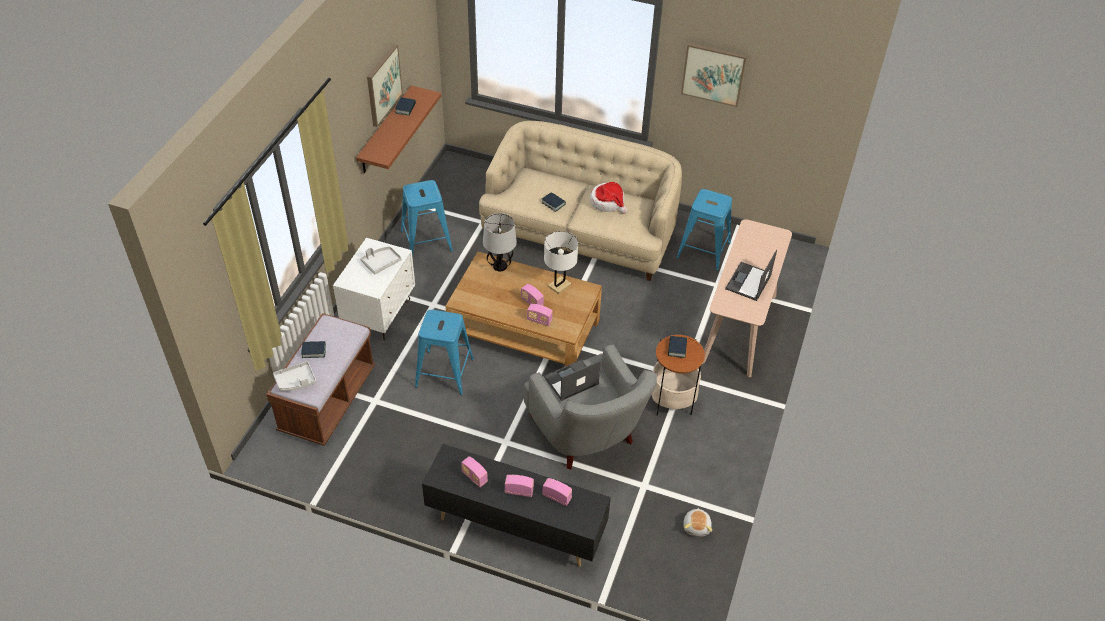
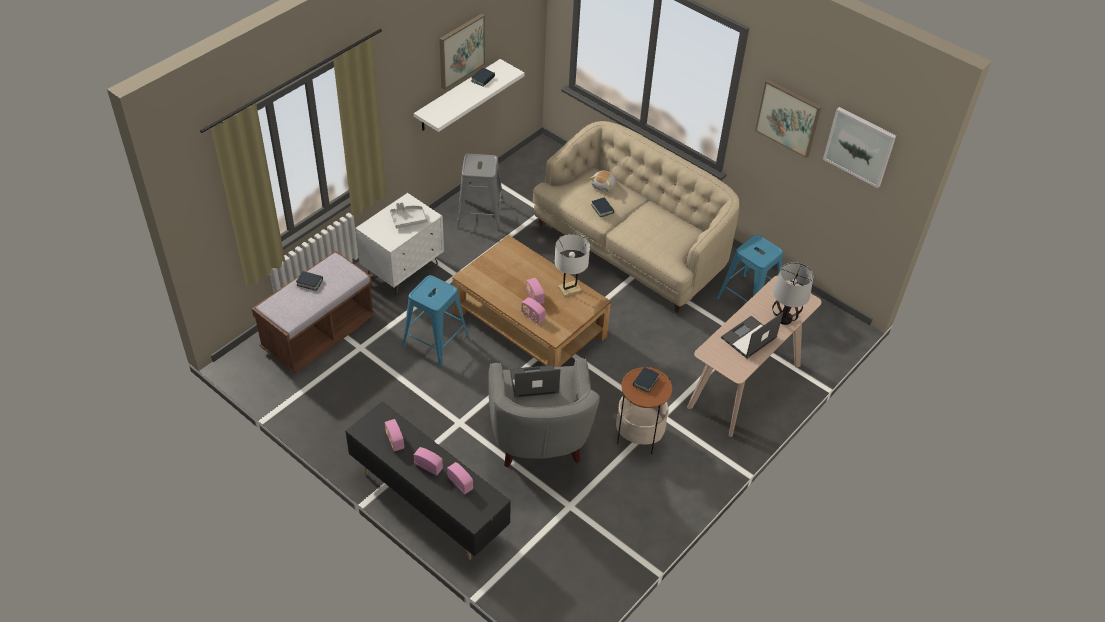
camera: 20 degrees right, 0 degrees up
grey tray [273,361,317,391] -> none
brown shelf [356,85,441,173] -> white shelf [414,59,525,132]
blue stool [401,180,453,257] -> grey stool [457,154,504,231]
table lamp [483,213,517,272] -> table lamp moved to [772,262,813,325]
hat [590,182,627,214] -> none
plush toy [684,508,712,537] -> plush toy moved to [589,171,616,192]
none -> picture [823,107,896,188]

